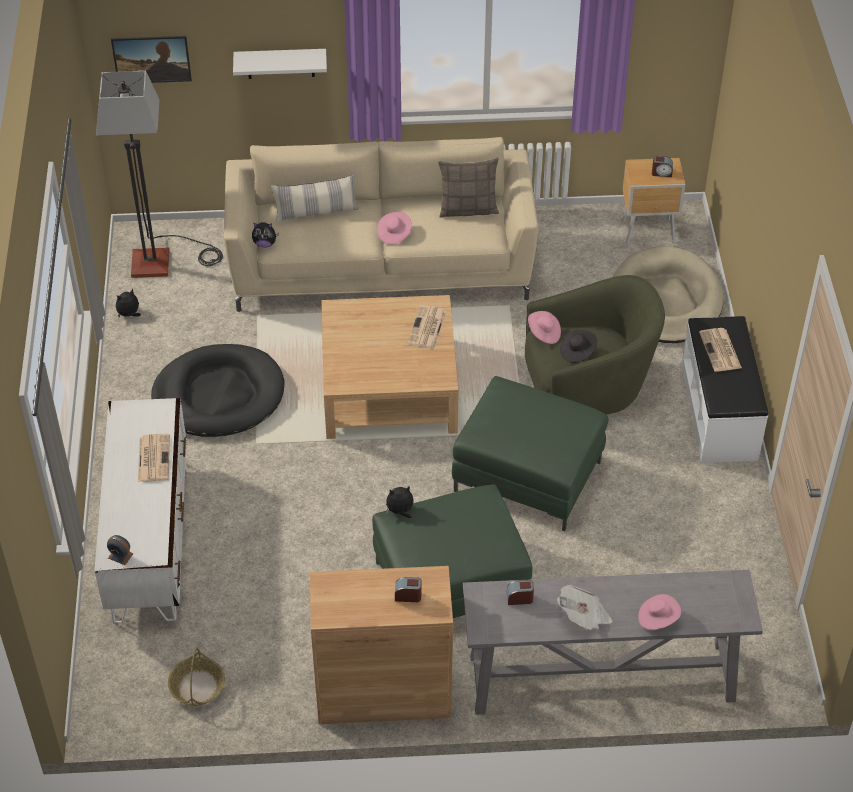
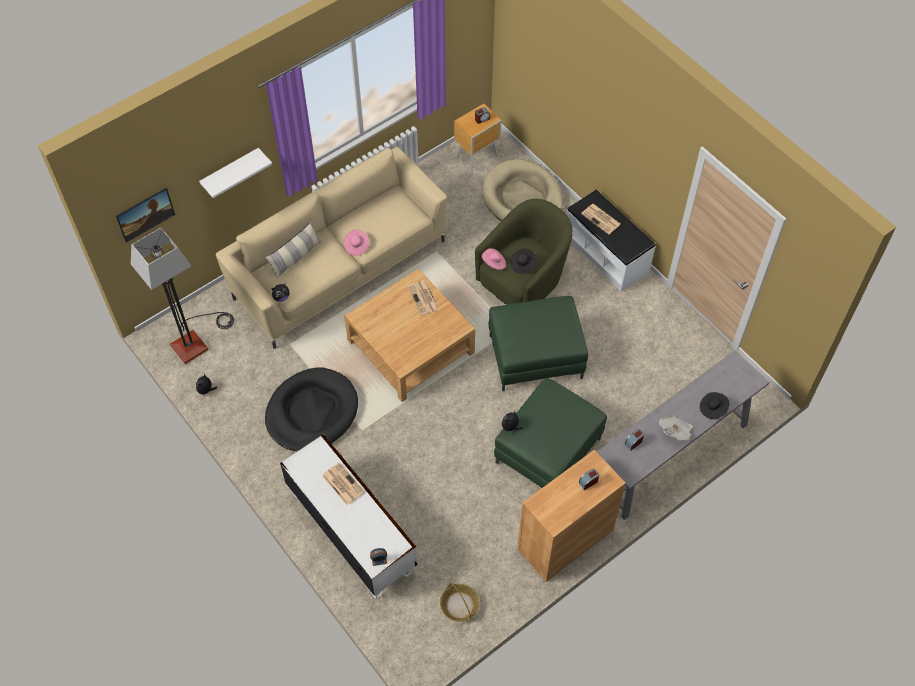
camera: 35 degrees left, 10 degrees up
pillow [438,158,499,218] -> none
pink hat [638,594,681,630] -> black hat [700,392,729,419]

